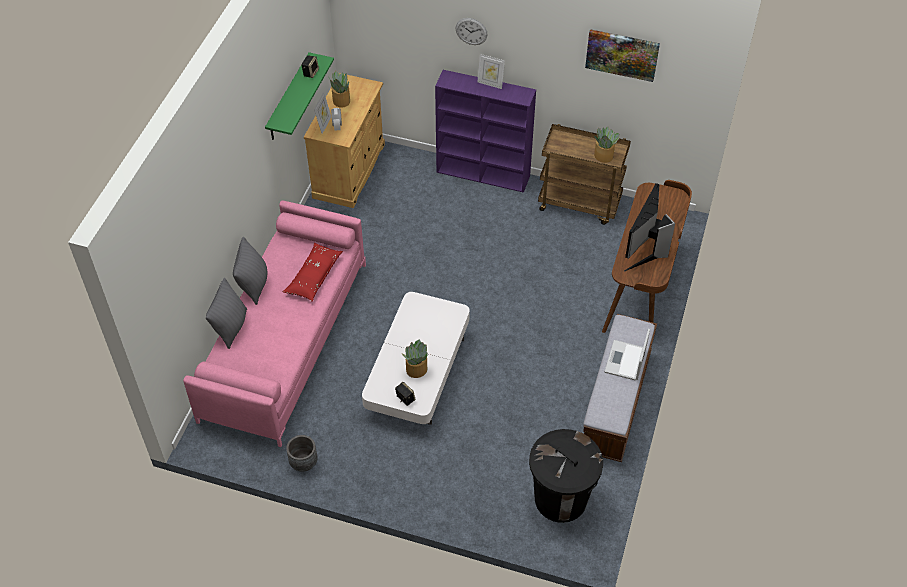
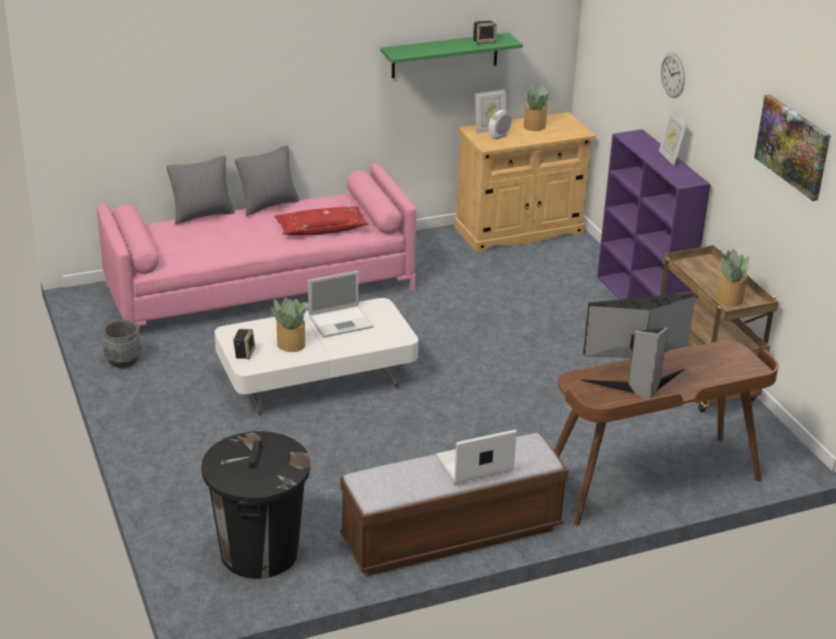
camera: 50 degrees right, 20 degrees down
none -> laptop [308,271,374,338]

